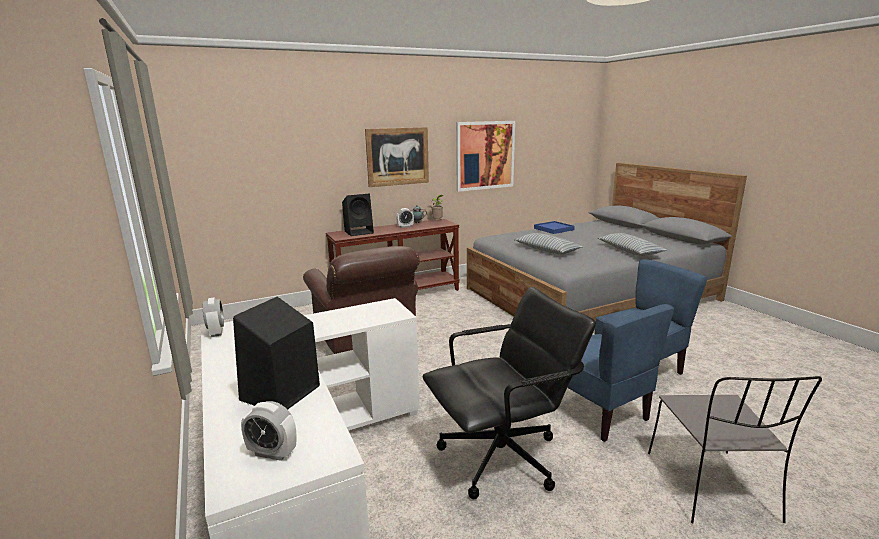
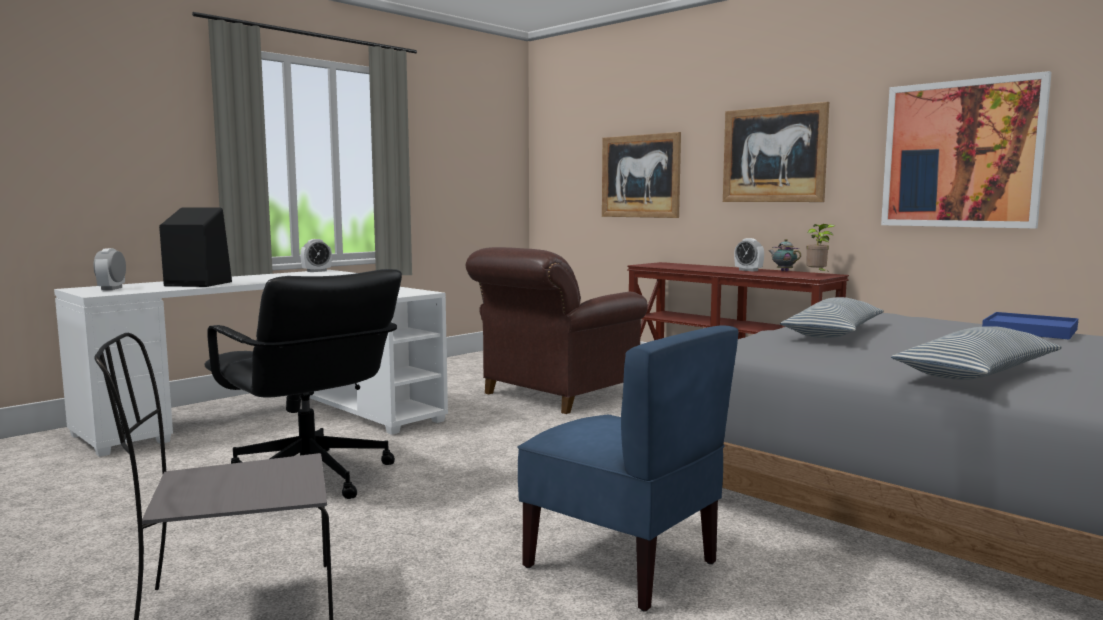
camera: 70 degrees right, 10 degrees down
black speaker [342,194,374,236] -> none
blue chair [567,304,674,442] -> none
none -> picture [602,132,681,218]

